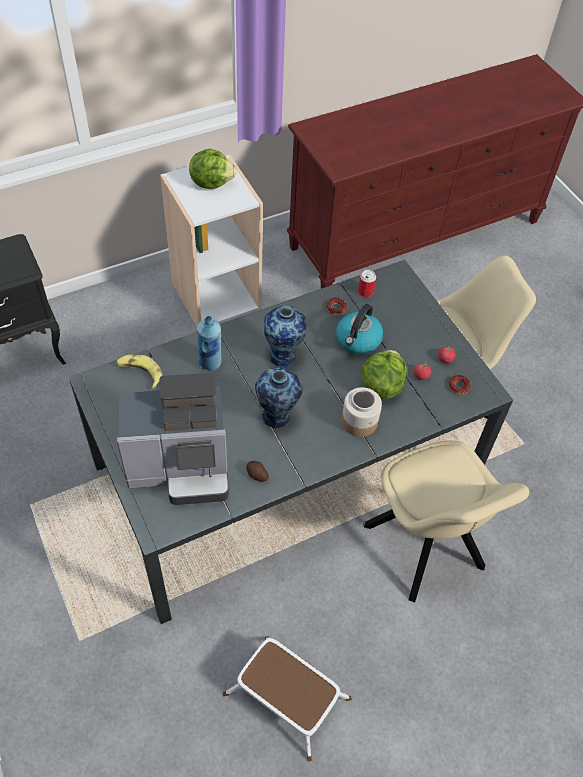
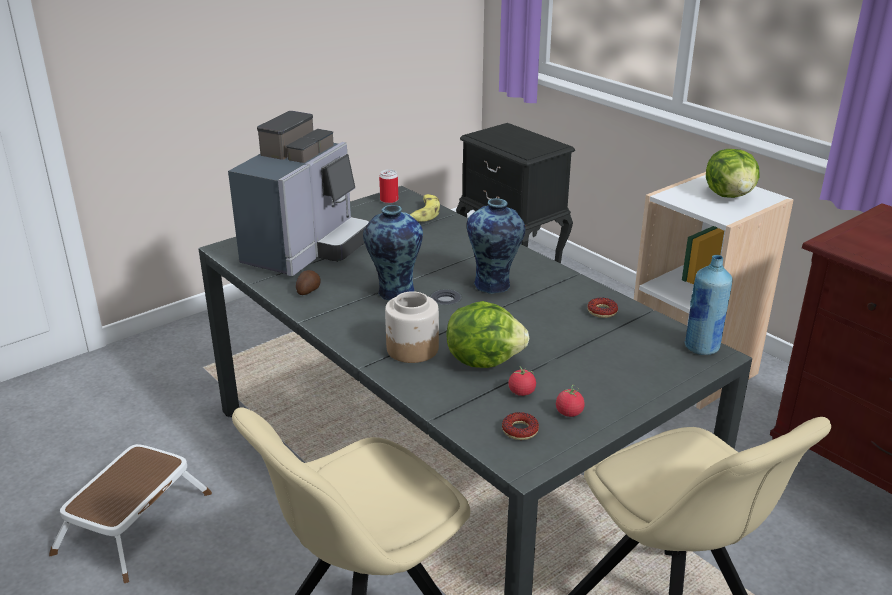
camera: 80 degrees right, 25 degrees down
coffee machine [117,373,229,505] -> coffee machine turned 135 degrees counterclockwise [228,111,370,276]
blue bottle [197,316,222,371] -> blue bottle moved to [684,255,733,355]
kettle [336,304,383,354] -> none
can [358,270,376,297] -> can moved to [379,169,398,204]

